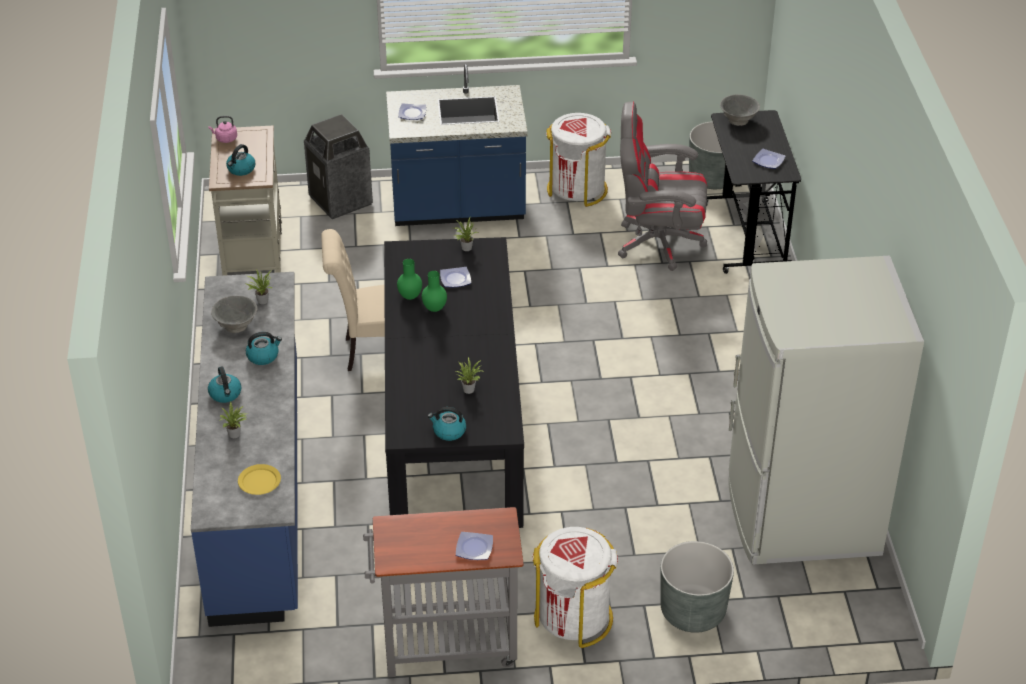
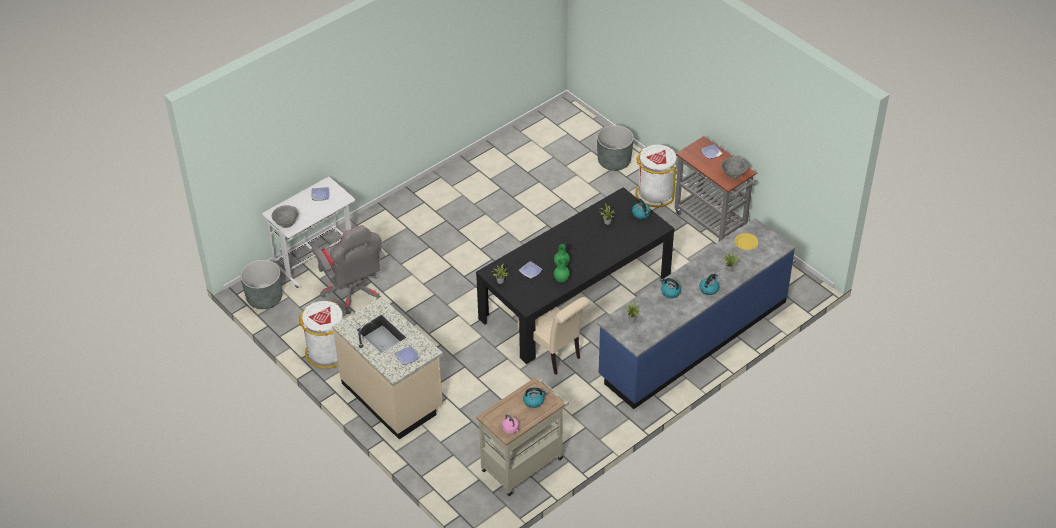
camera: 125 degrees left, 5 degrees up
grey bowl [211,296,257,333] -> grey bowl moved to [721,157,748,179]
trash can [304,114,373,219] -> none
blue counter [386,64,528,226] -> beige counter [332,297,443,439]
black desk [706,110,801,274] -> white desk [262,177,355,289]
white fridge [728,255,924,565] -> none

